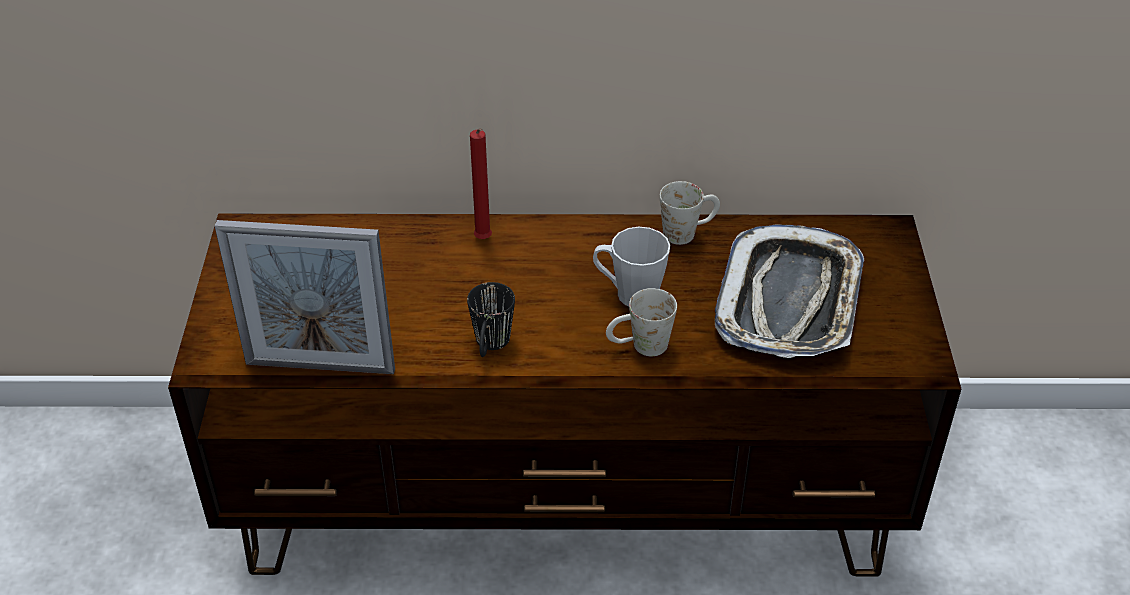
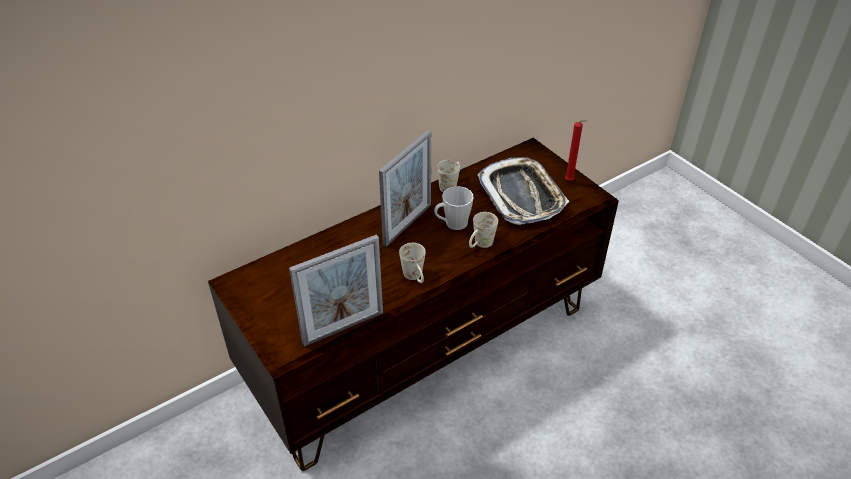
camera: 35 degrees left, 0 degrees up
black mug [467,282,515,357] -> white mug [399,243,426,283]
red candle [470,128,492,239] -> red candle moved to [565,120,587,181]
none -> picture frame [379,130,431,247]

